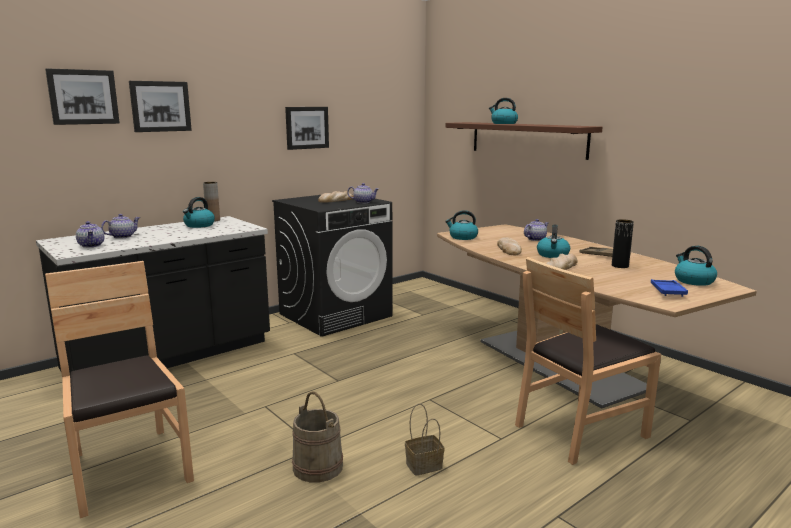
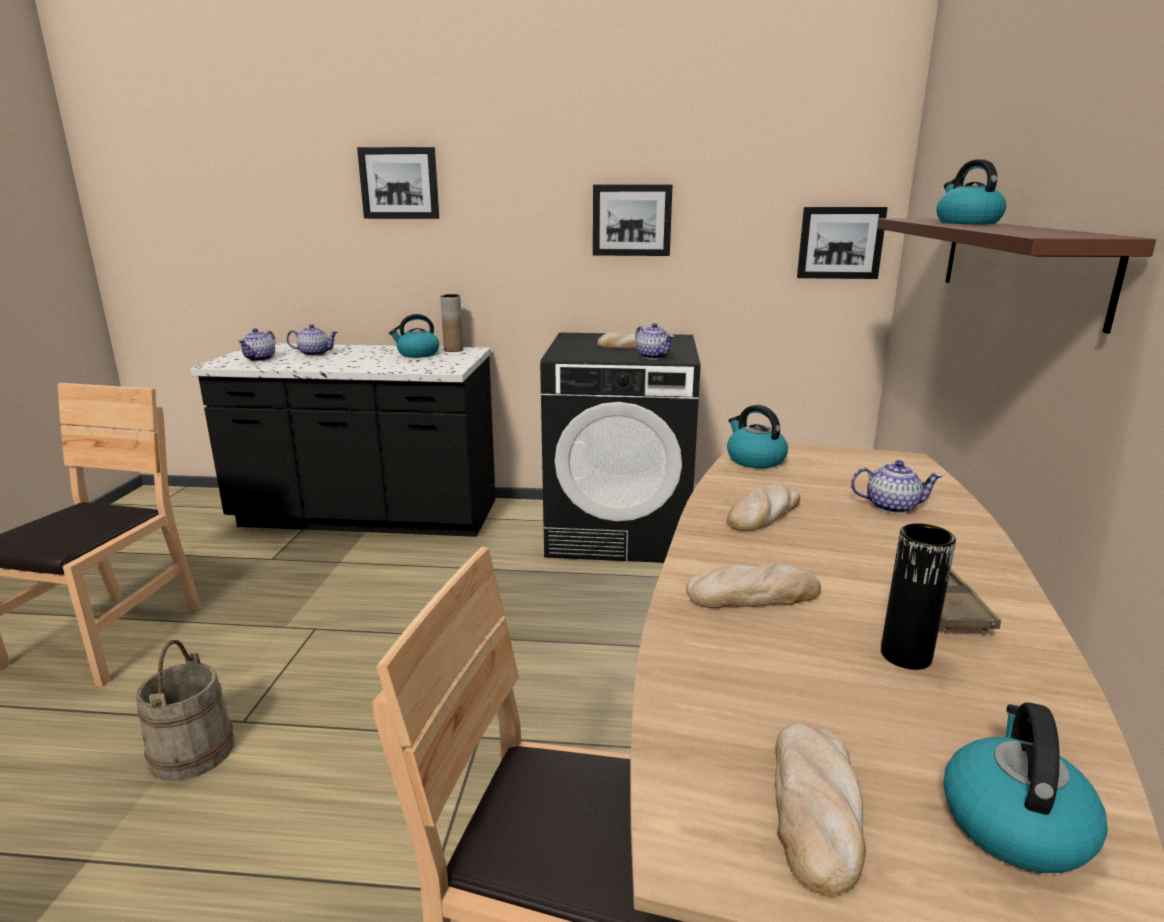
camera: 45 degrees right, 5 degrees up
picture [45,68,120,125] -> picture moved to [797,207,888,279]
basket [405,403,444,476] -> none
kettle [537,225,570,258] -> none
blue tray [651,279,688,297] -> bread [775,722,866,896]

